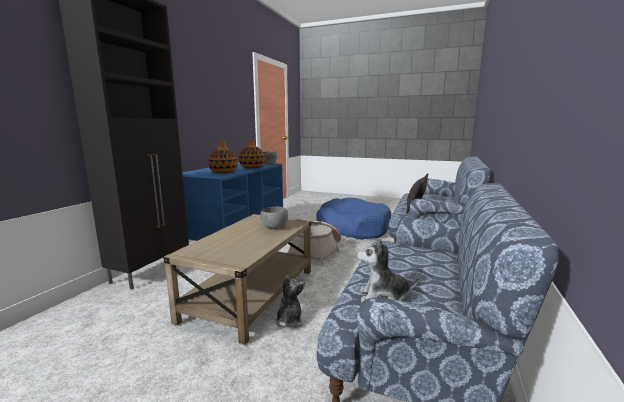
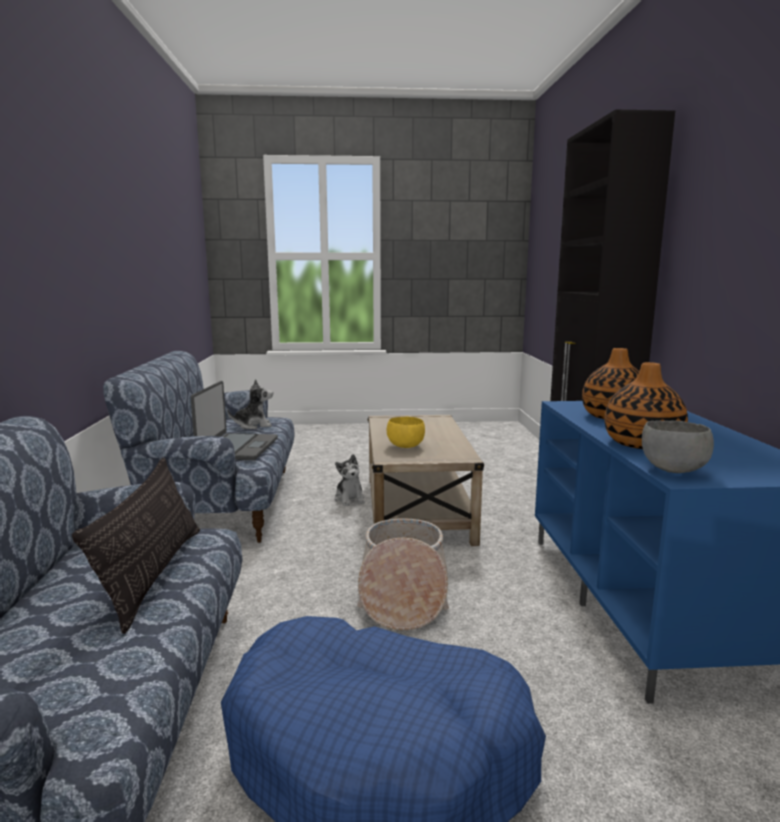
camera: 155 degrees right, 0 degrees up
grey bowl [260,207,288,229] -> yellow bowl [387,417,425,448]
none -> laptop [191,381,278,460]

